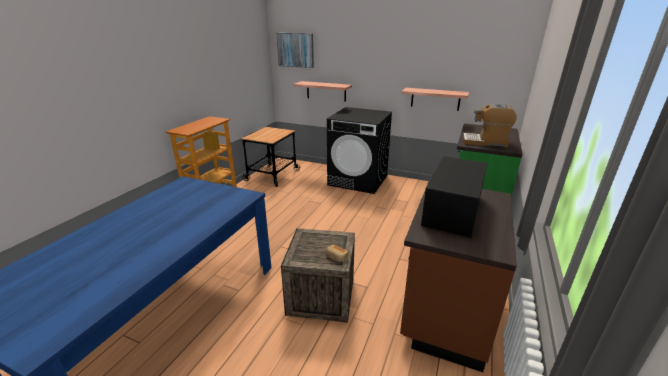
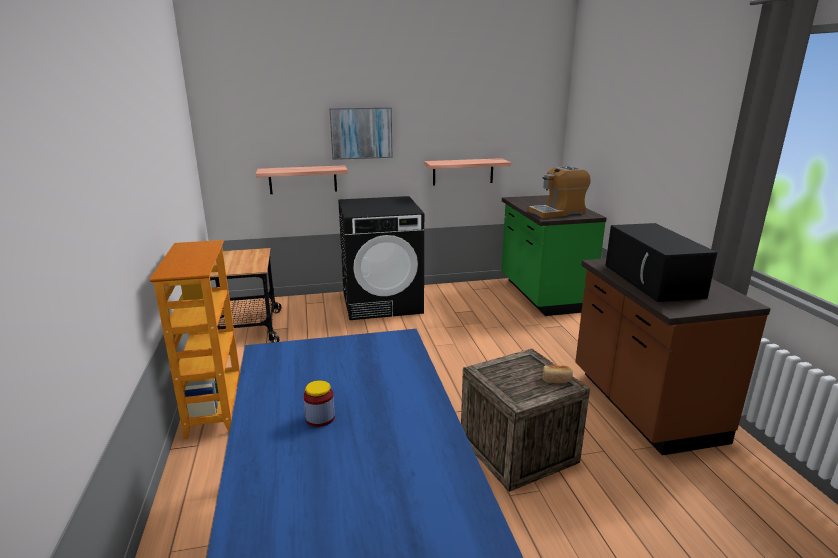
camera: 35 degrees left, 5 degrees down
picture [276,33,314,68] -> picture moved to [329,107,392,160]
none -> jar [303,380,335,427]

